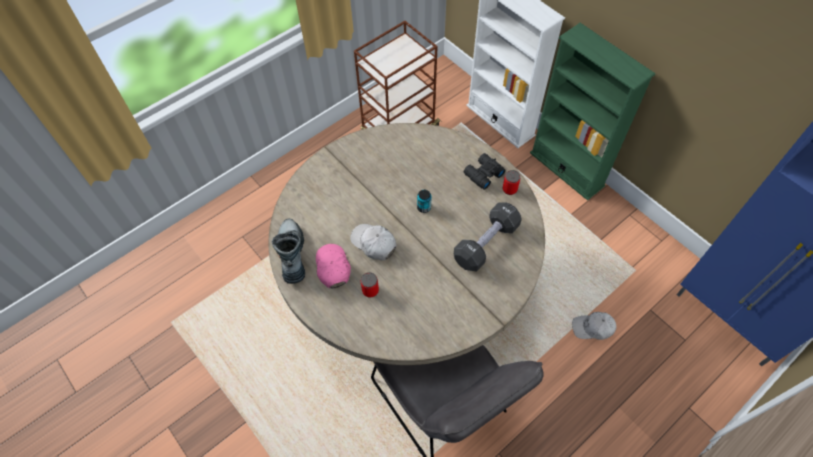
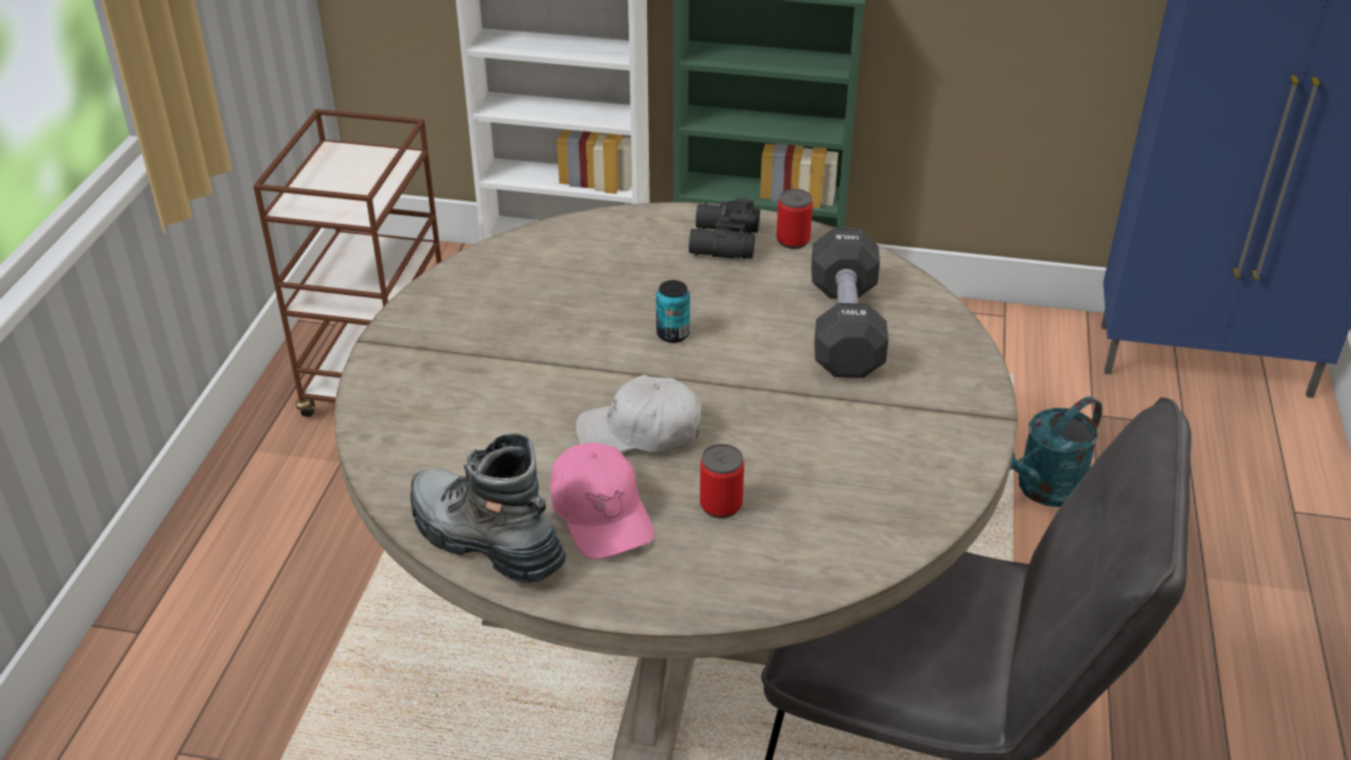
camera: 40 degrees left, 20 degrees down
pink cap [316,244,351,288] -> pink cap turned 150 degrees counterclockwise [550,443,654,559]
white cap [572,312,616,340] -> turquoise watering can [1010,396,1102,507]

